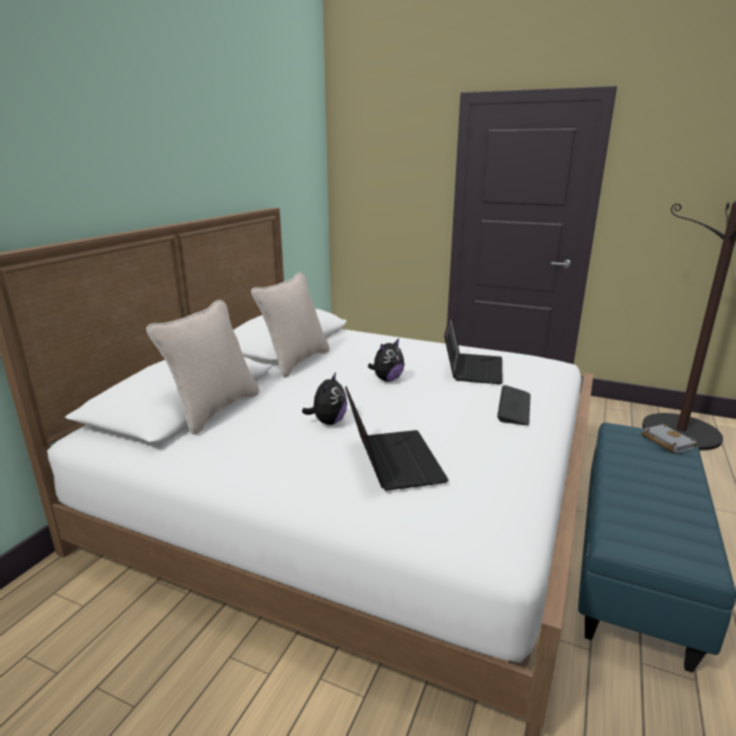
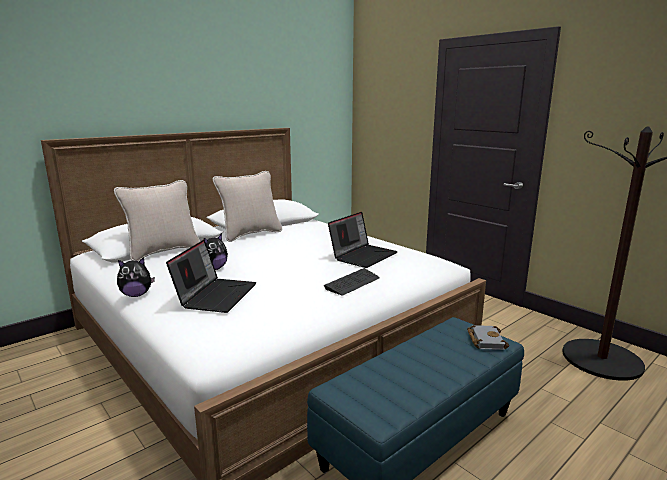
camera: 25 degrees right, 5 degrees down
plush toy [368,339,404,382] -> plush toy moved to [117,258,155,297]

